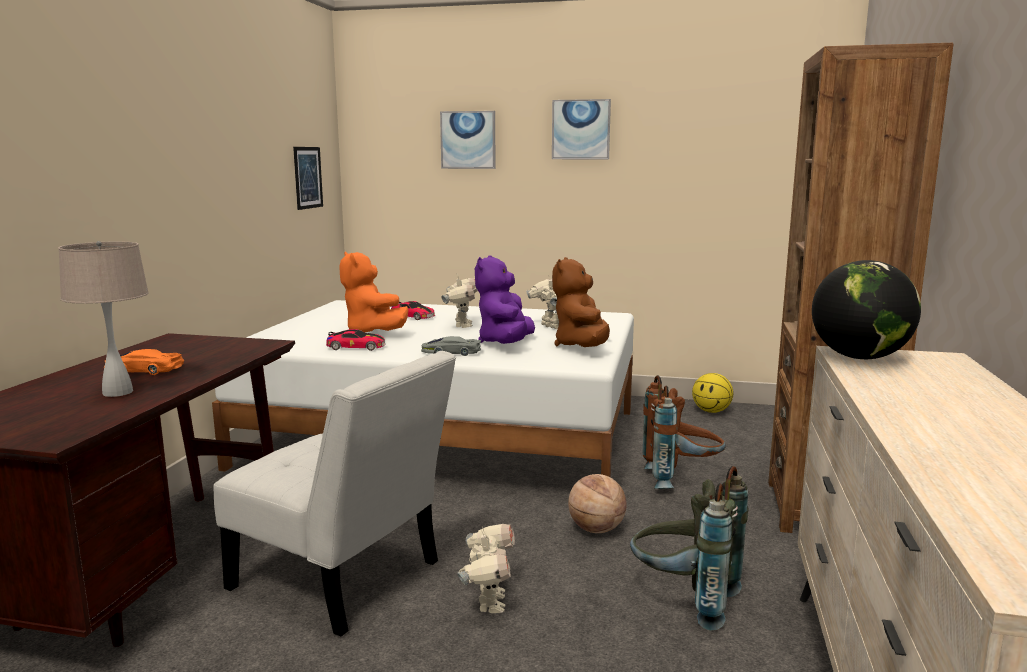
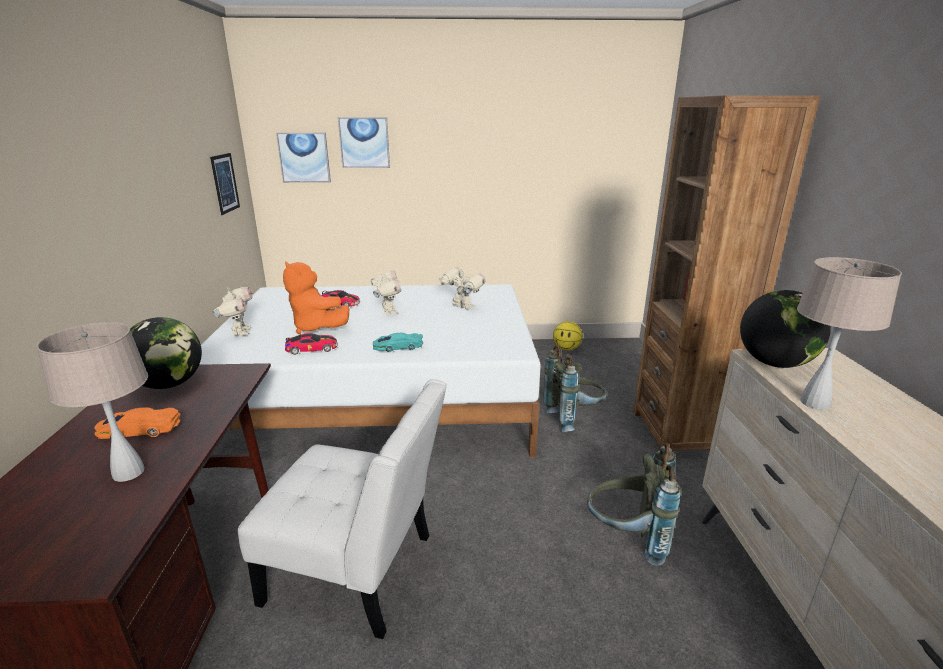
camera: 15 degrees left, 10 degrees up
grey toy car [421,336,481,356] -> turquoise toy car [373,333,423,352]
toy robot [457,524,515,613] -> toy robot moved to [212,287,253,336]
purple plush toy [475,255,535,344] -> none
picture [552,99,611,159] -> picture moved to [276,132,331,183]
brown plush toy [552,257,610,347] -> none
basketball [568,474,626,533] -> none
brown backpack [643,375,726,489] -> grey backpack [543,345,607,432]
none -> globe [130,317,202,389]
none -> beige table lamp [797,257,902,410]

